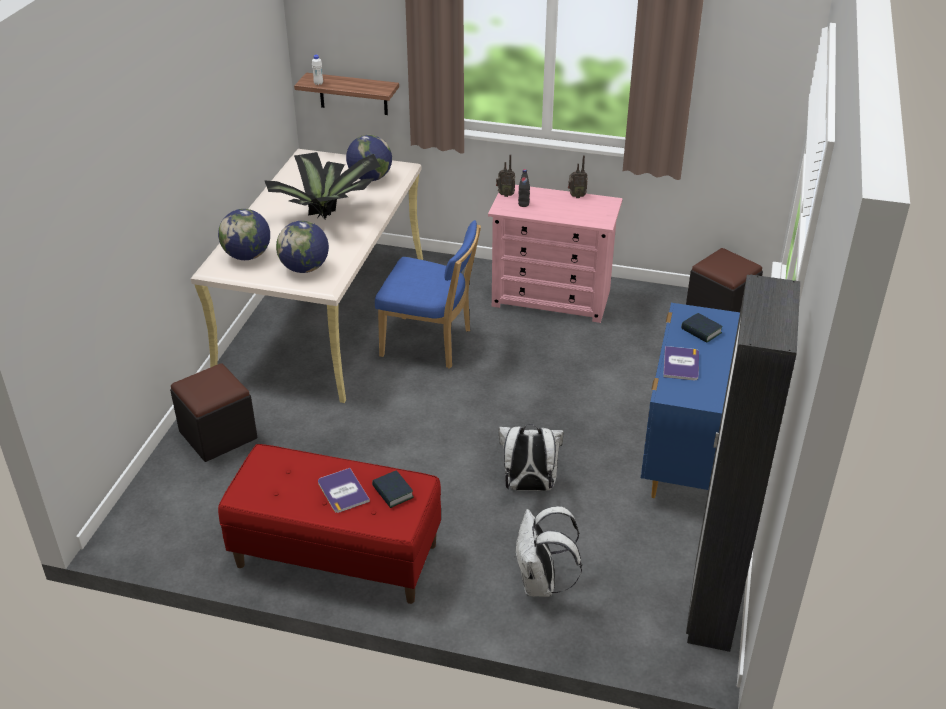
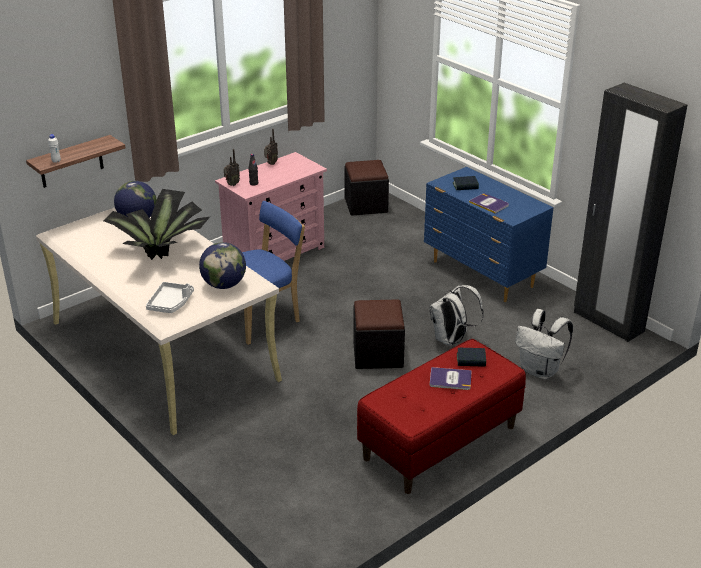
camera: 55 degrees left, 5 degrees down
black ottoman [170,363,257,462] -> black ottoman moved to [353,299,405,369]
globe [218,209,270,260] -> white tray [146,282,194,313]

